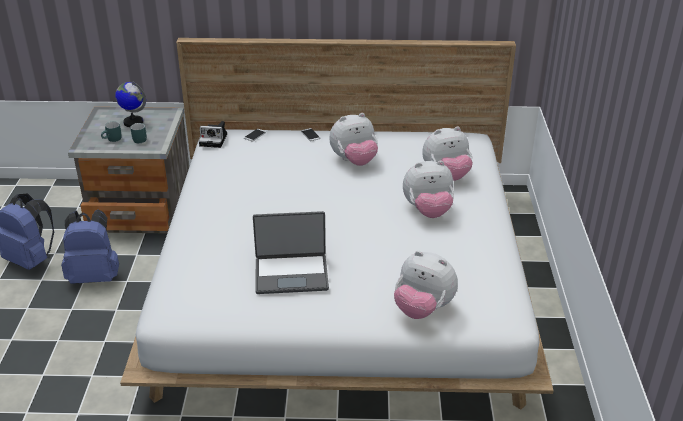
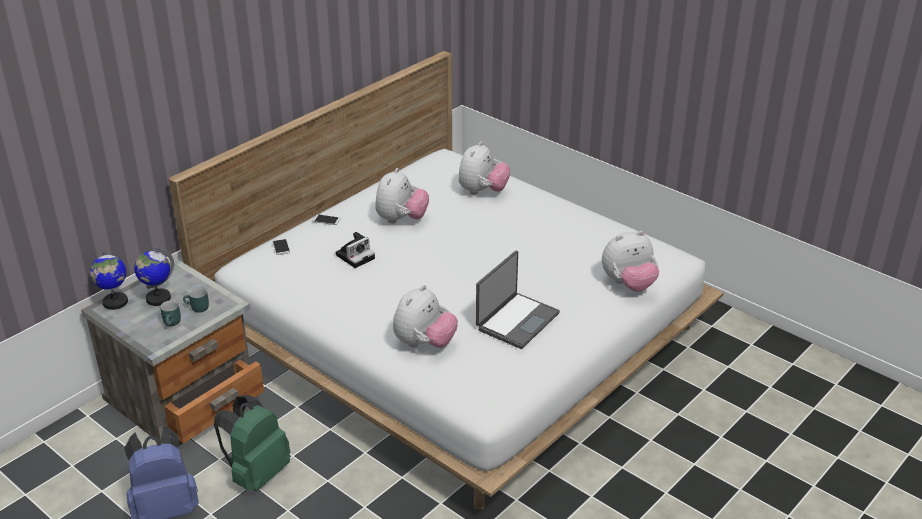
camera: 50 degrees left, 0 degrees up
blue backpack [61,209,119,284] -> green backpack [214,395,291,491]
camera [199,121,227,148] -> camera moved to [336,232,375,268]
plush toy [403,161,454,218] -> plush toy moved to [393,285,458,348]
none -> globe [90,249,128,310]

